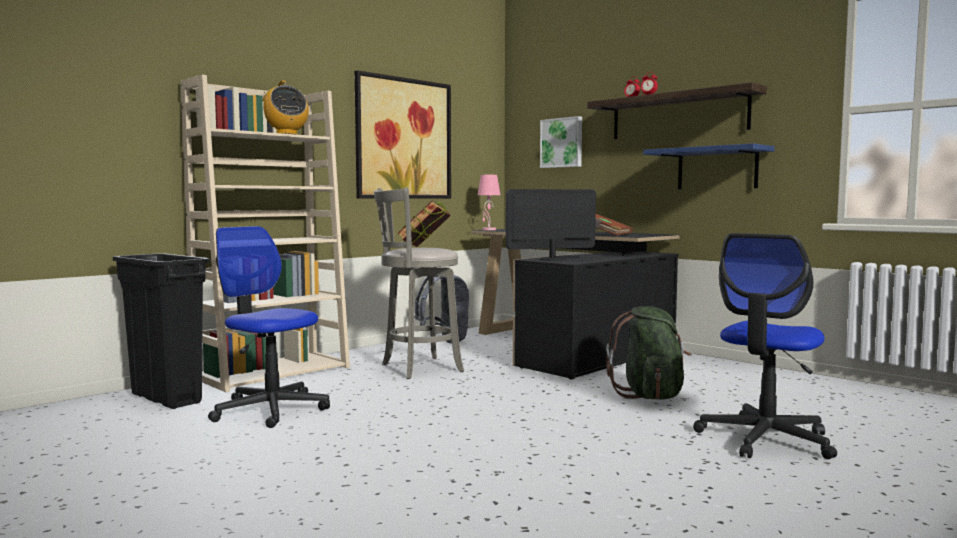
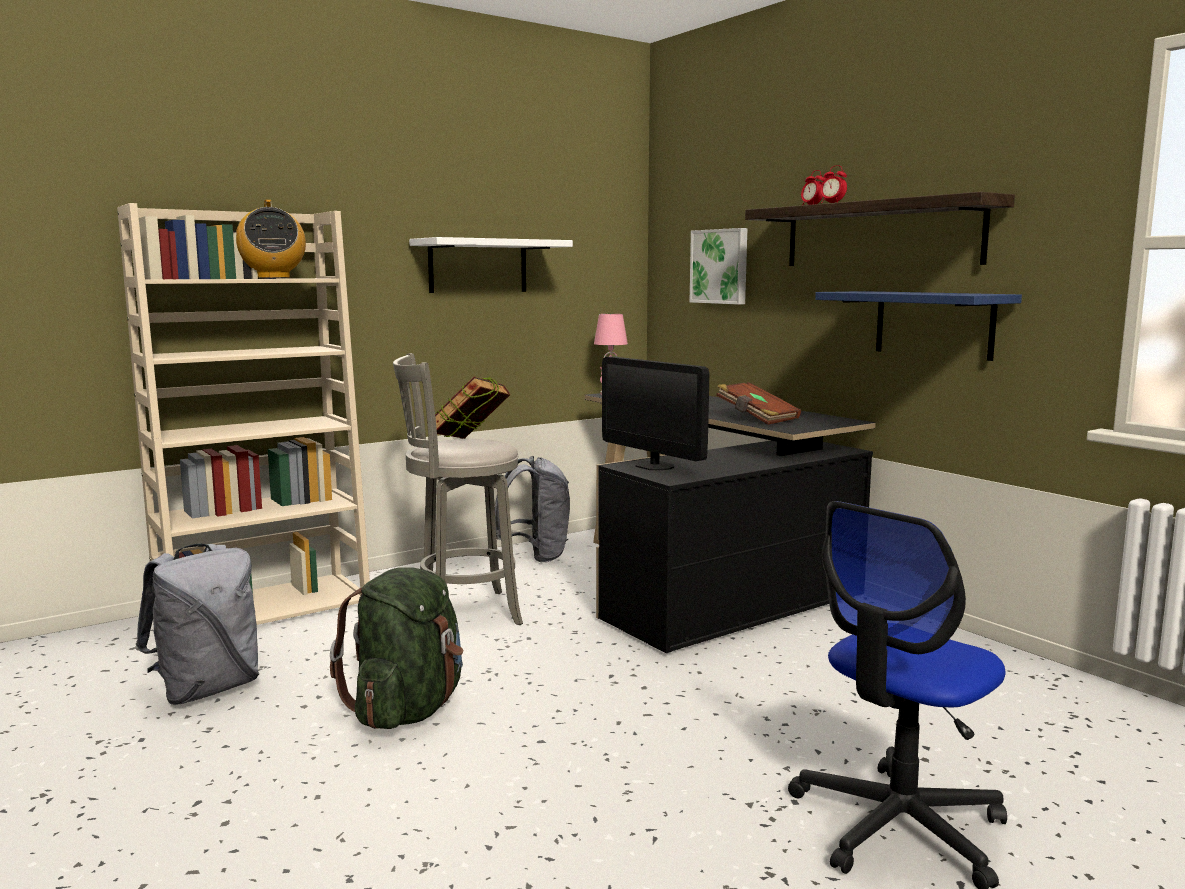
camera: 10 degrees right, 5 degrees up
black trash can [113,254,209,409] -> none
office chair [208,226,330,428] -> grey backpack [135,543,259,705]
picture [355,70,451,199] -> white shelf [409,237,573,293]
monitor [506,189,596,261] -> monitor turned 120 degrees counterclockwise [602,356,710,470]
green backpack [606,306,692,400] -> green backpack moved to [330,567,464,729]

